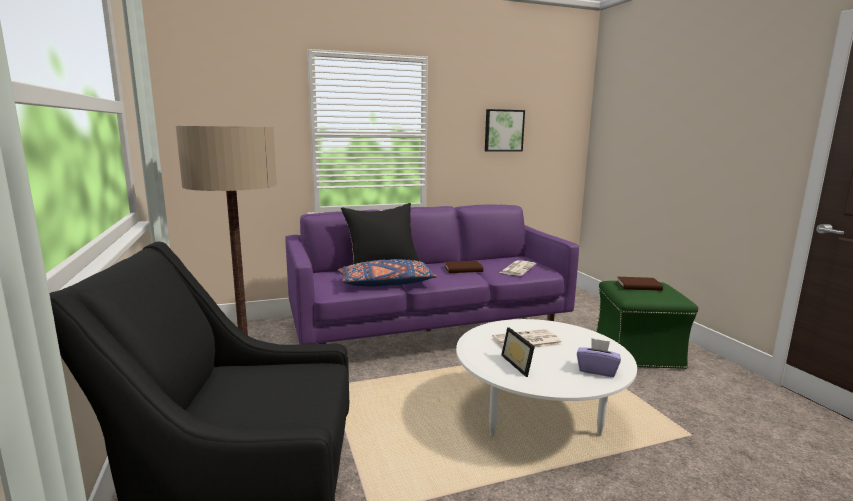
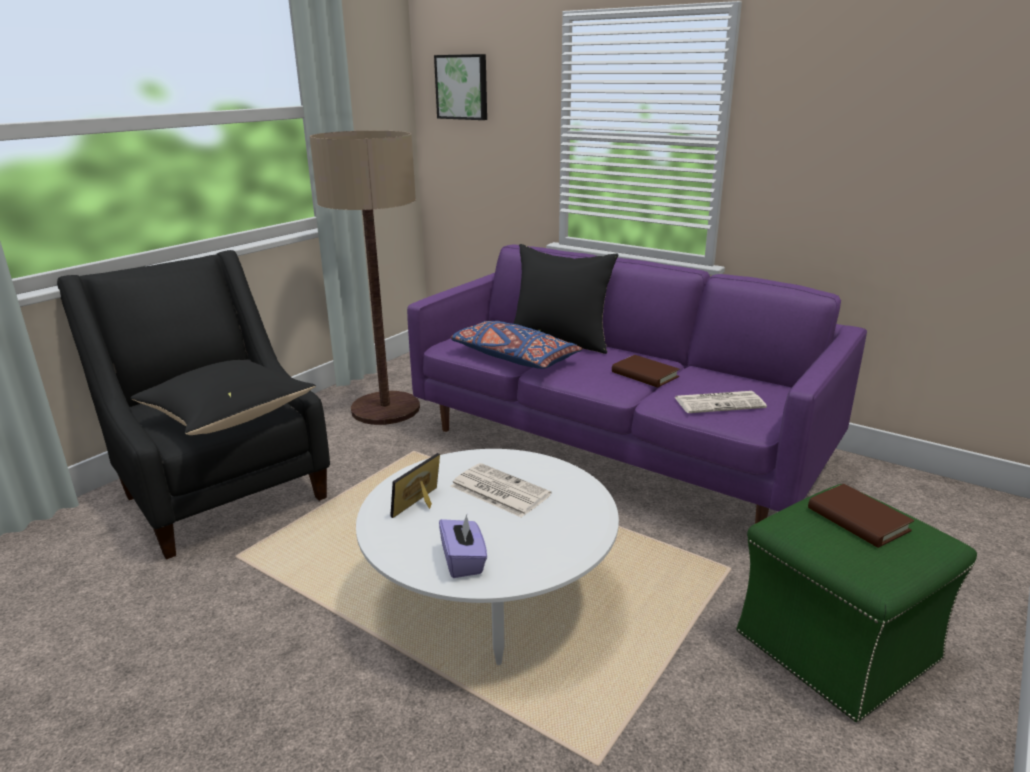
camera: 55 degrees right, 10 degrees up
picture [485,109,525,152] -> picture moved to [434,54,487,120]
none -> black pillow [131,359,316,435]

